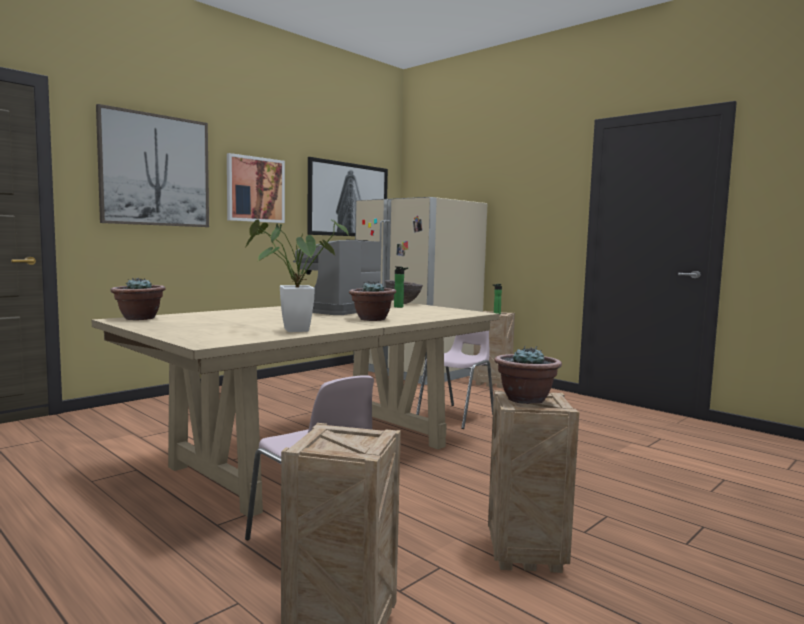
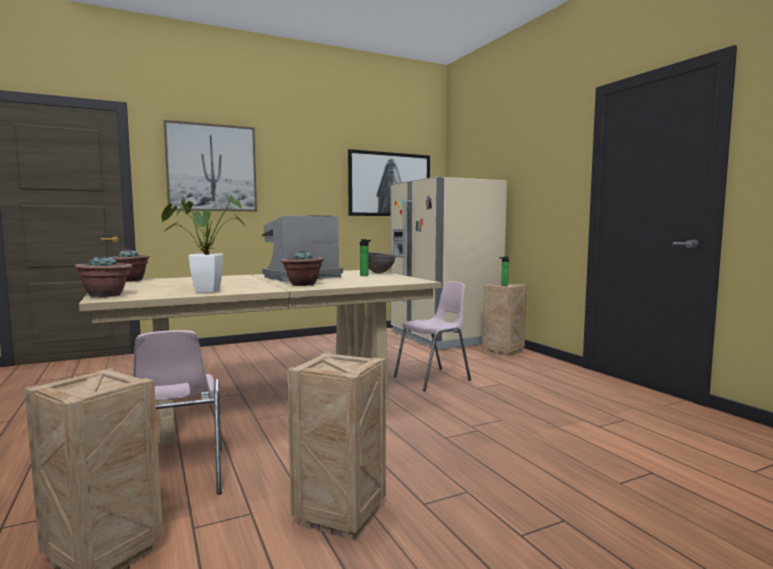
camera: 20 degrees right, 0 degrees up
picture [227,153,285,223] -> none
potted plant [494,346,562,404] -> potted plant moved to [75,255,132,297]

